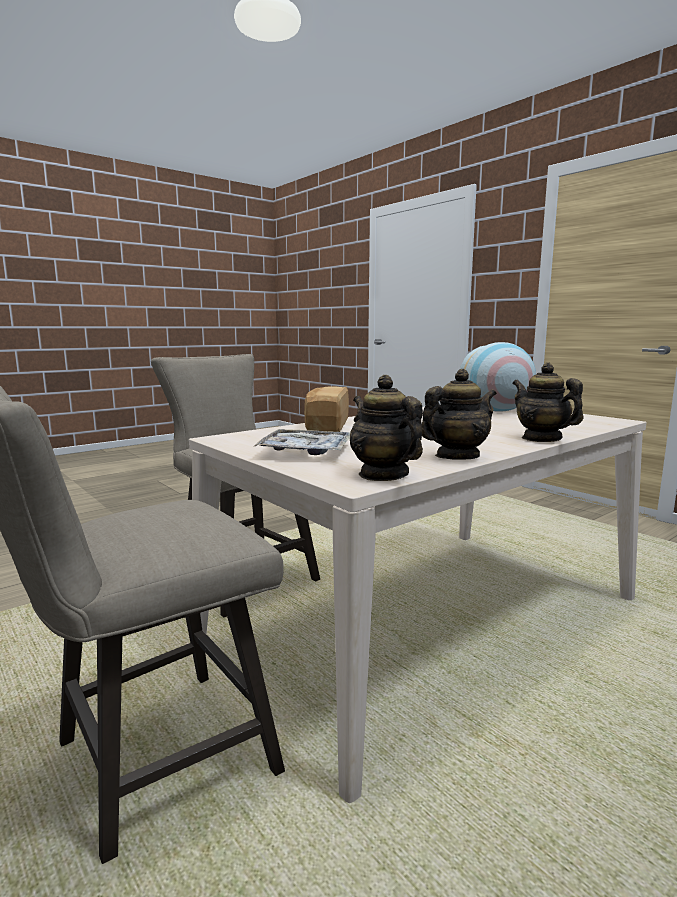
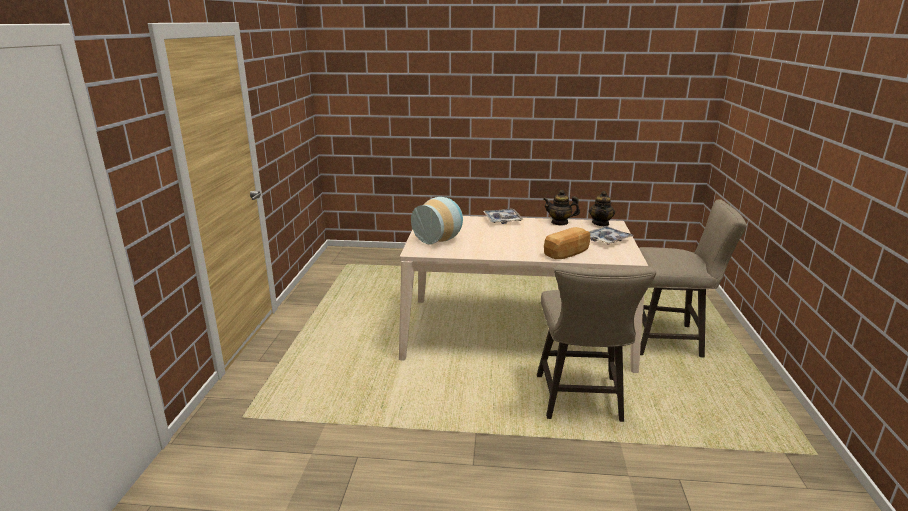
camera: 135 degrees left, 10 degrees up
teapot [513,363,583,442] -> tray [483,209,524,224]

